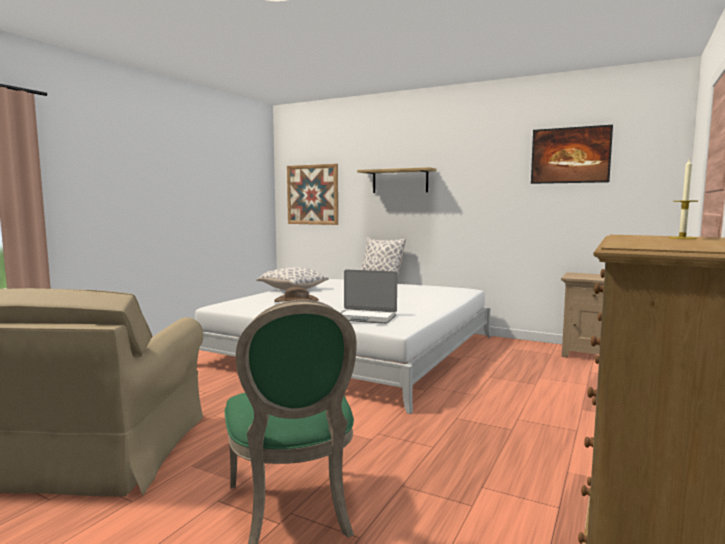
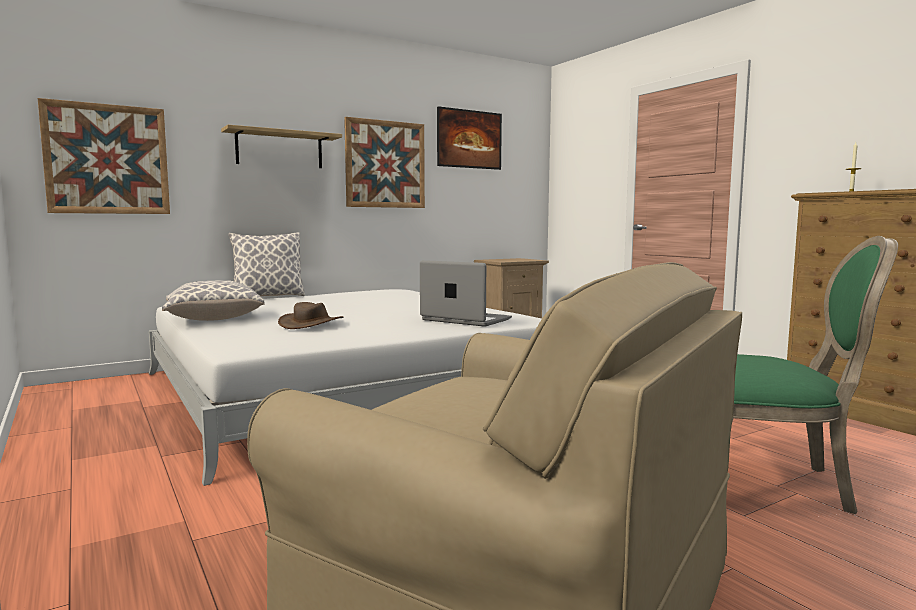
camera: 60 degrees left, 0 degrees up
laptop [340,270,397,324] -> laptop turned 105 degrees counterclockwise [420,260,512,327]
none -> picture [344,117,425,208]

